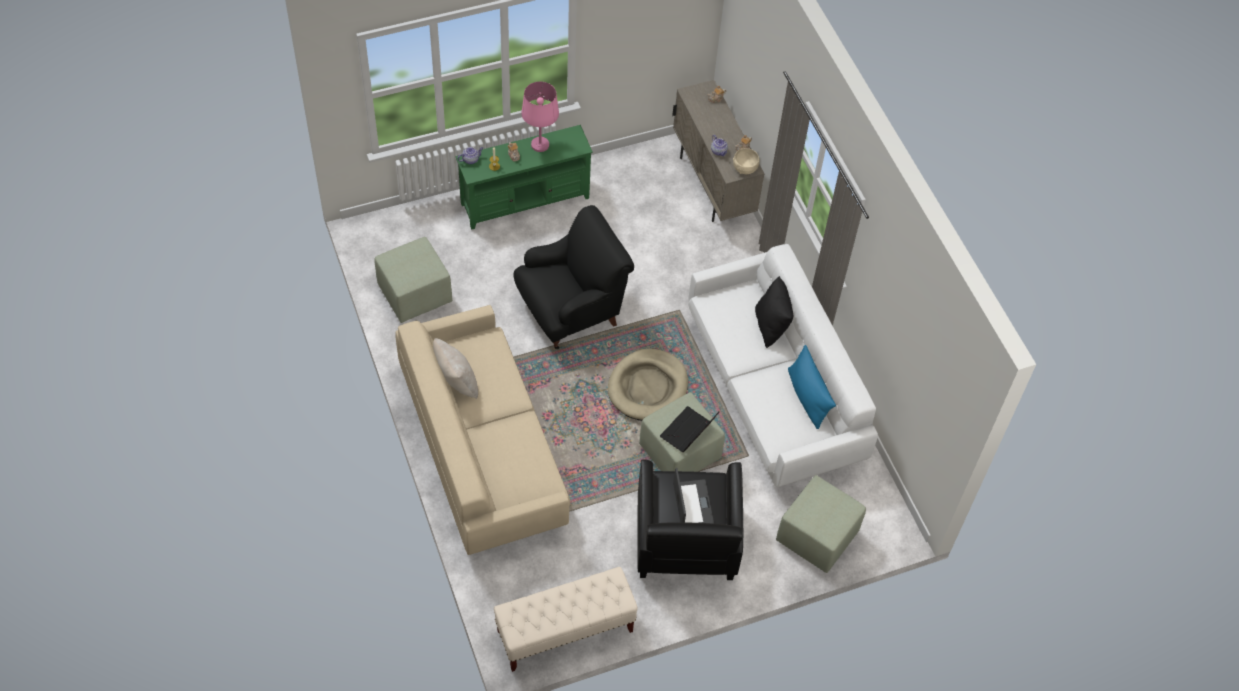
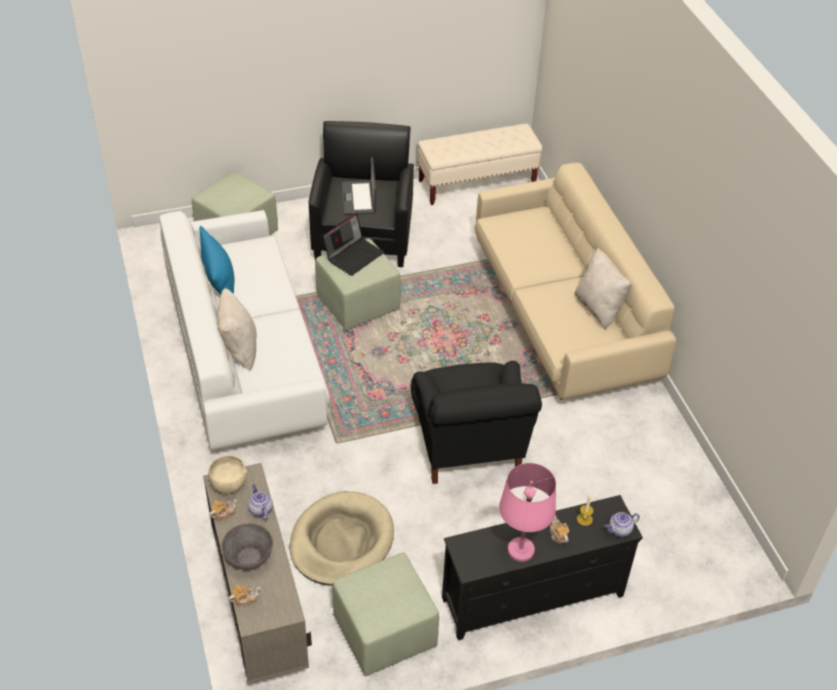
camera: 175 degrees left, 10 degrees down
green ottoman [374,237,452,323] -> green ottoman moved to [332,553,439,676]
green tv stand [455,125,593,230] -> black tv stand [442,495,643,640]
black armchair [514,205,634,349] -> black armchair turned 75 degrees counterclockwise [411,361,542,484]
beige dog bed [608,348,688,421] -> beige dog bed moved to [289,491,394,586]
black pillow [755,276,793,348] -> beige pillow [217,288,257,371]
none -> grey bowl [222,523,273,570]

